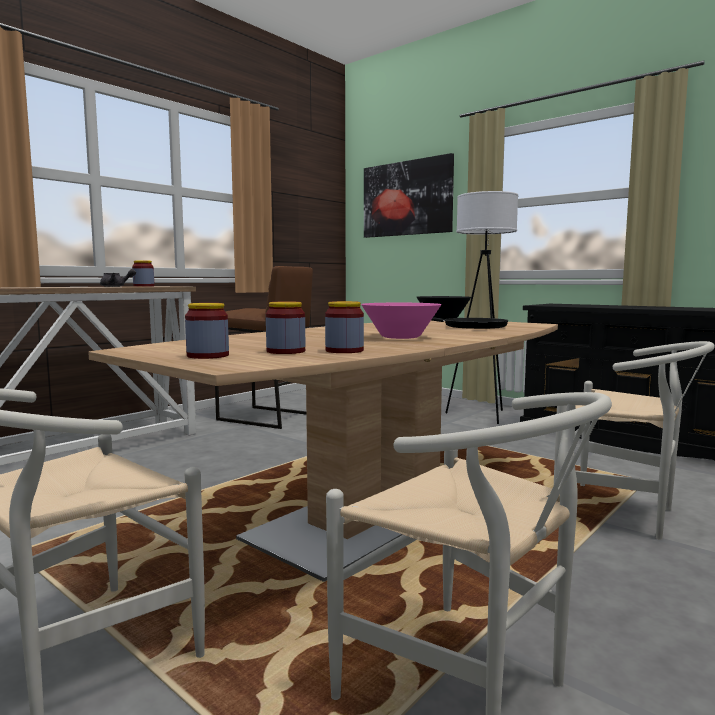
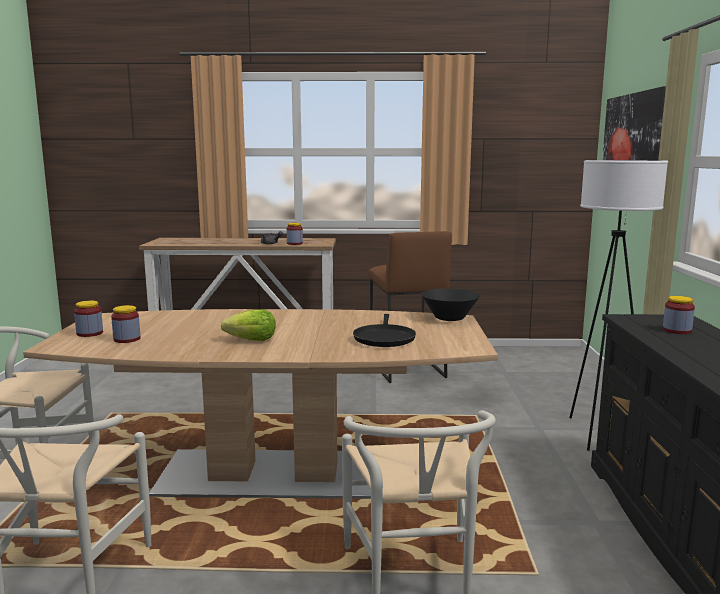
camera: 50 degrees right, 5 degrees up
jar [325,301,364,353] -> jar moved to [663,296,695,334]
pink bowl [361,303,441,339] -> lettuce [221,309,275,341]

